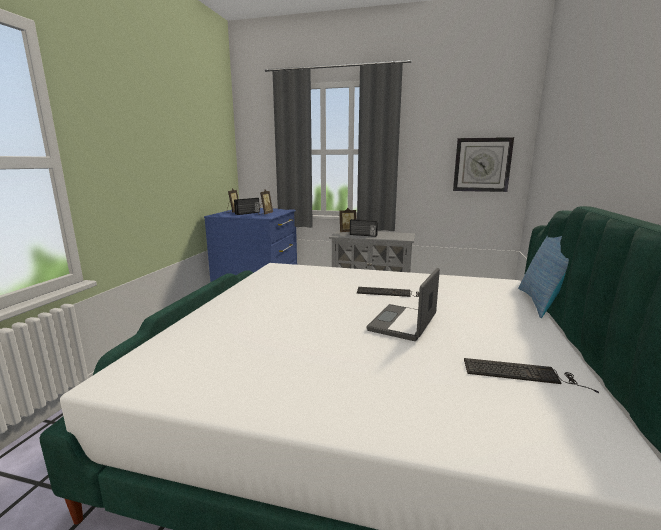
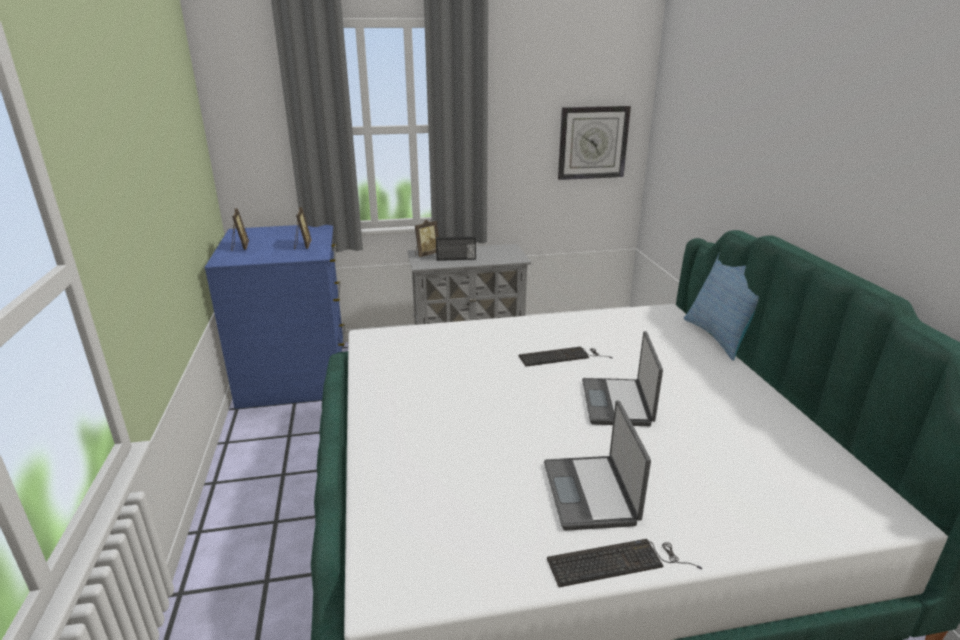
camera: 25 degrees left, 10 degrees up
radio [234,198,260,215] -> none
keyboard [464,358,599,393] -> keyboard moved to [547,539,702,587]
none -> laptop [544,400,651,531]

